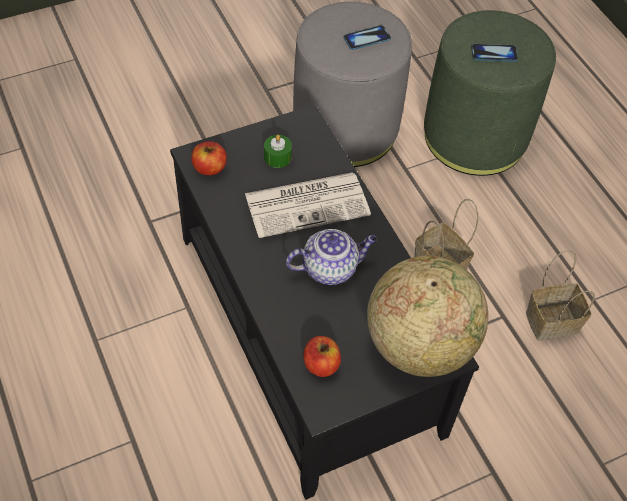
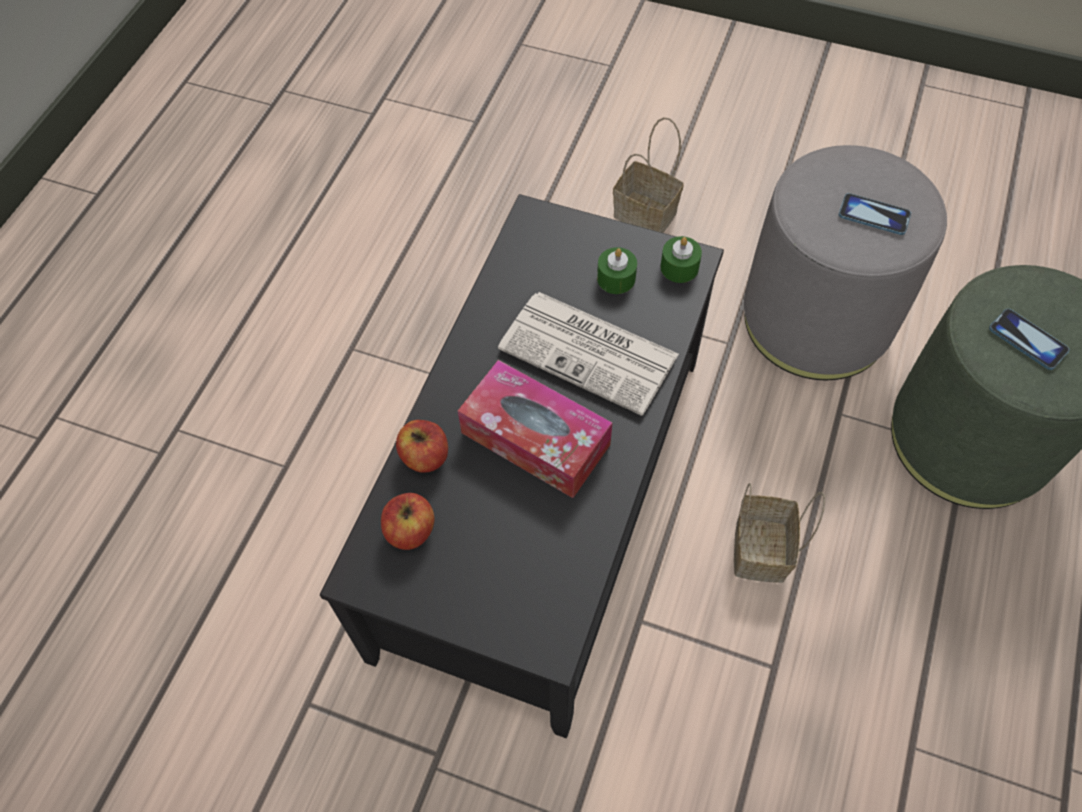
camera: 50 degrees right, 5 degrees up
apple [191,141,227,175] -> apple moved to [396,420,448,473]
teapot [286,229,377,285] -> tissue box [458,360,612,498]
globe [367,256,488,377] -> none
basket [526,250,595,341] -> basket moved to [613,117,684,233]
none -> green candle [660,236,702,283]

